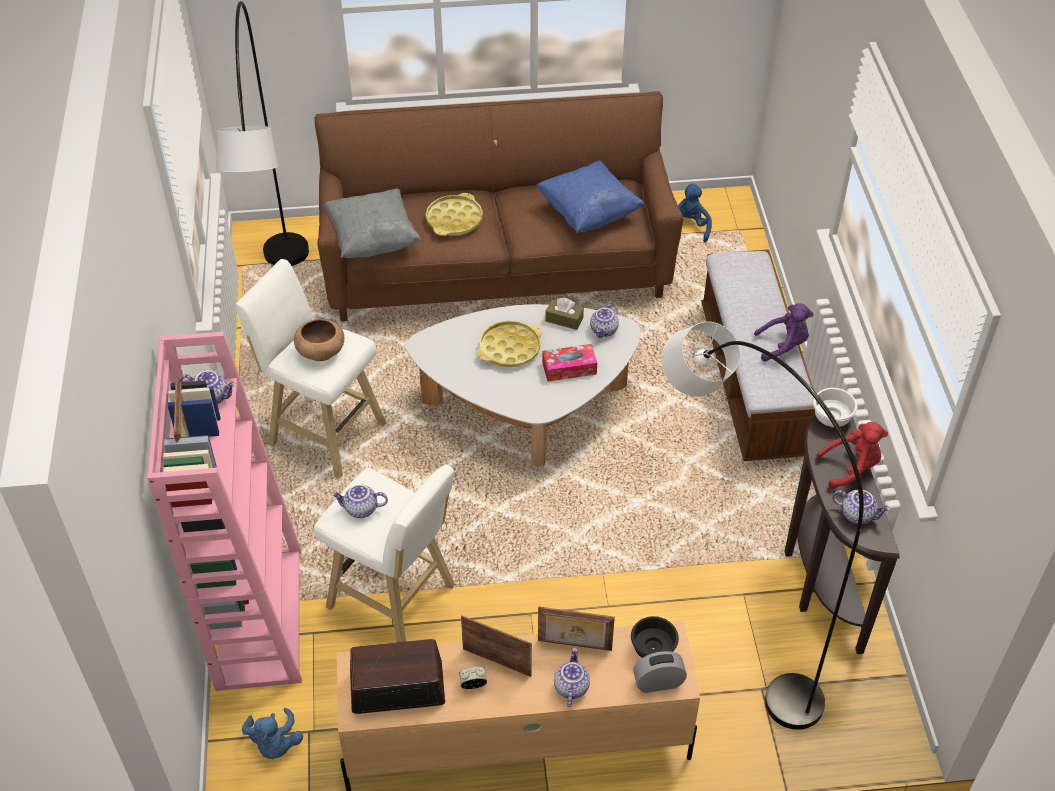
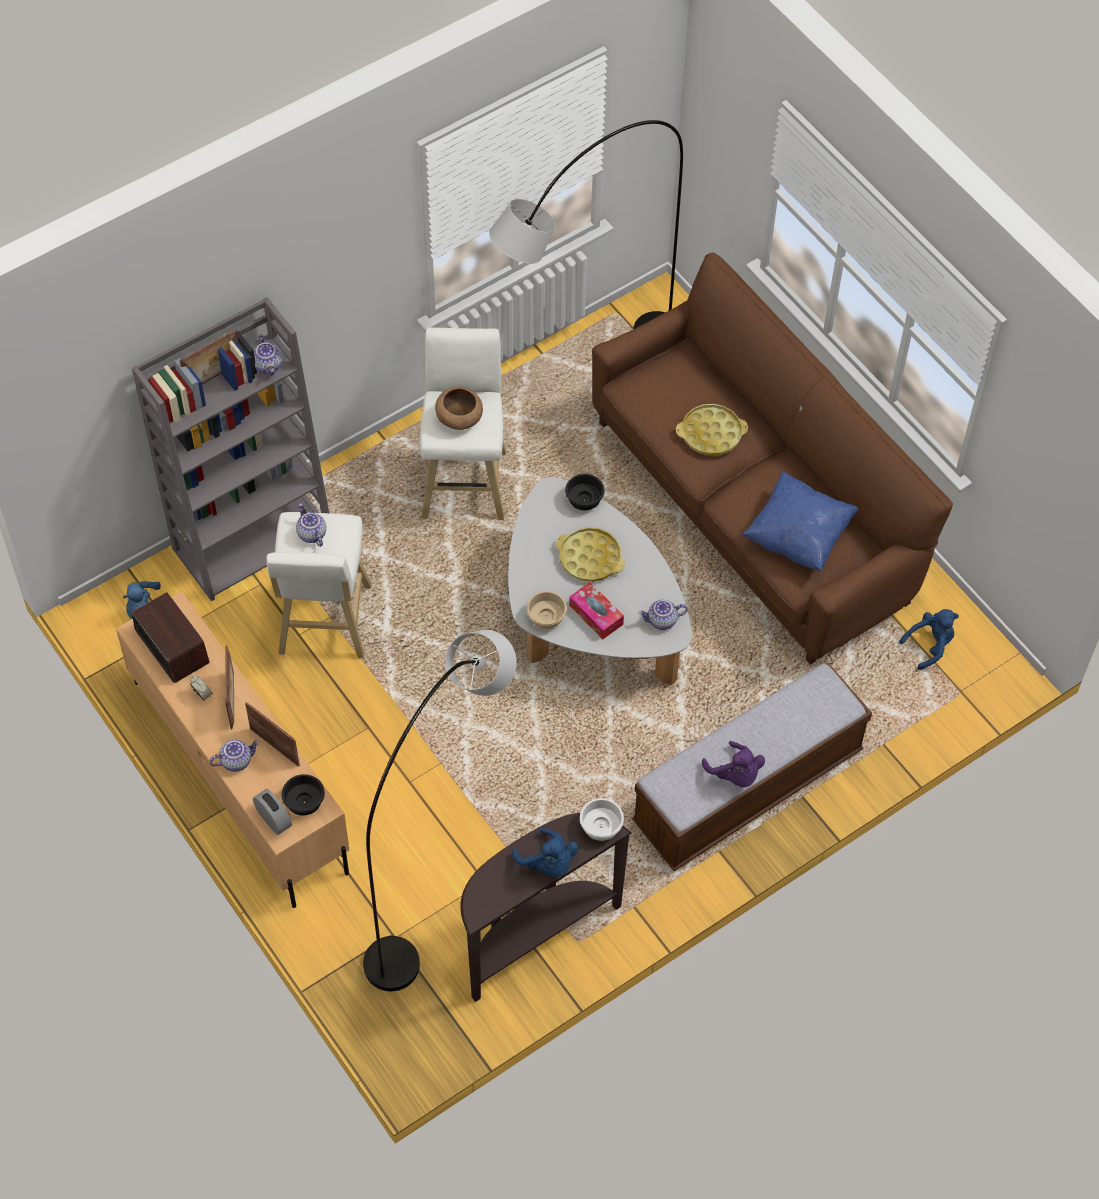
camera: 60 degrees right, 10 degrees up
pink bookcase [147,332,302,691] -> grey bookcase [132,297,329,602]
grey pillow [324,189,422,258] -> none
picture frame [538,606,615,651] -> picture frame turned 150 degrees clockwise [245,702,300,767]
brown tissue box [545,298,584,330] -> none
red plush toy [816,422,888,489] -> blue plush toy [512,828,578,877]
teapot [832,490,891,524] -> none
none -> beige bowl [527,591,567,629]
none -> black bowl [565,474,605,510]

